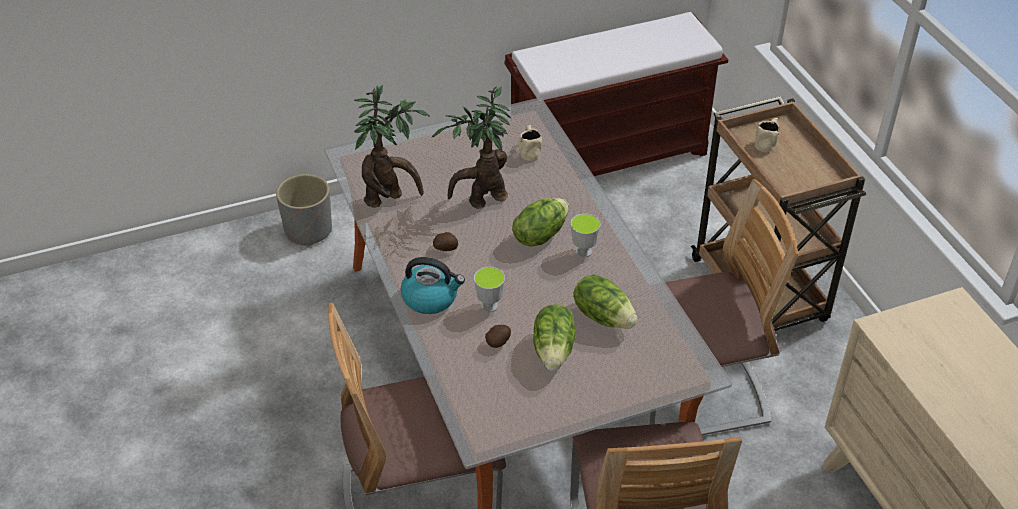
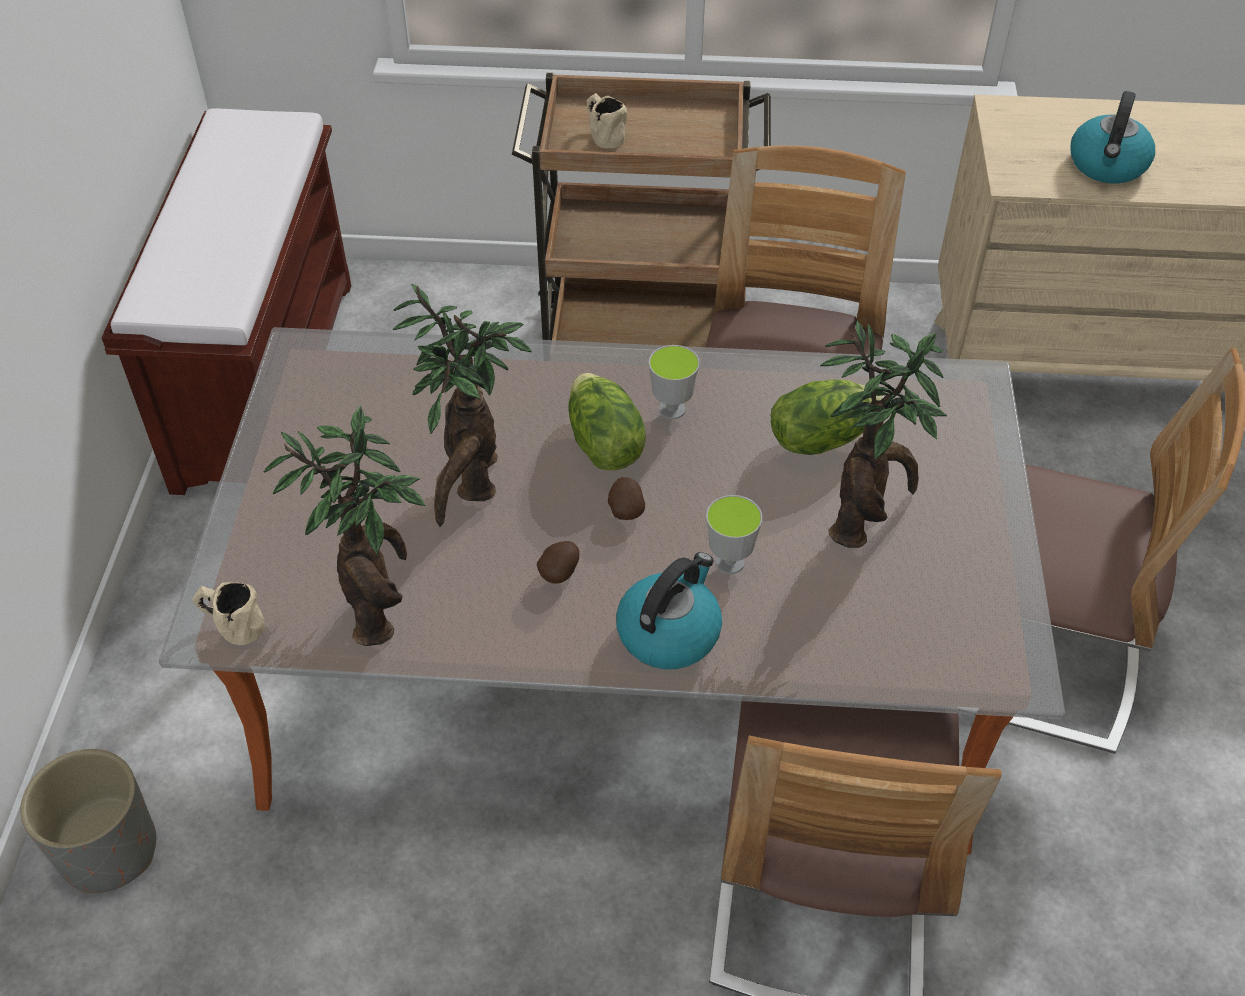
camera: 65 degrees left, 5 degrees up
potato [485,325,511,348] -> potato moved to [608,477,645,520]
beige mug [518,125,543,161] -> beige mug moved to [192,582,265,645]
lettuce [533,304,576,371] -> potted plant [820,320,947,548]
none -> kettle [1070,91,1155,184]

